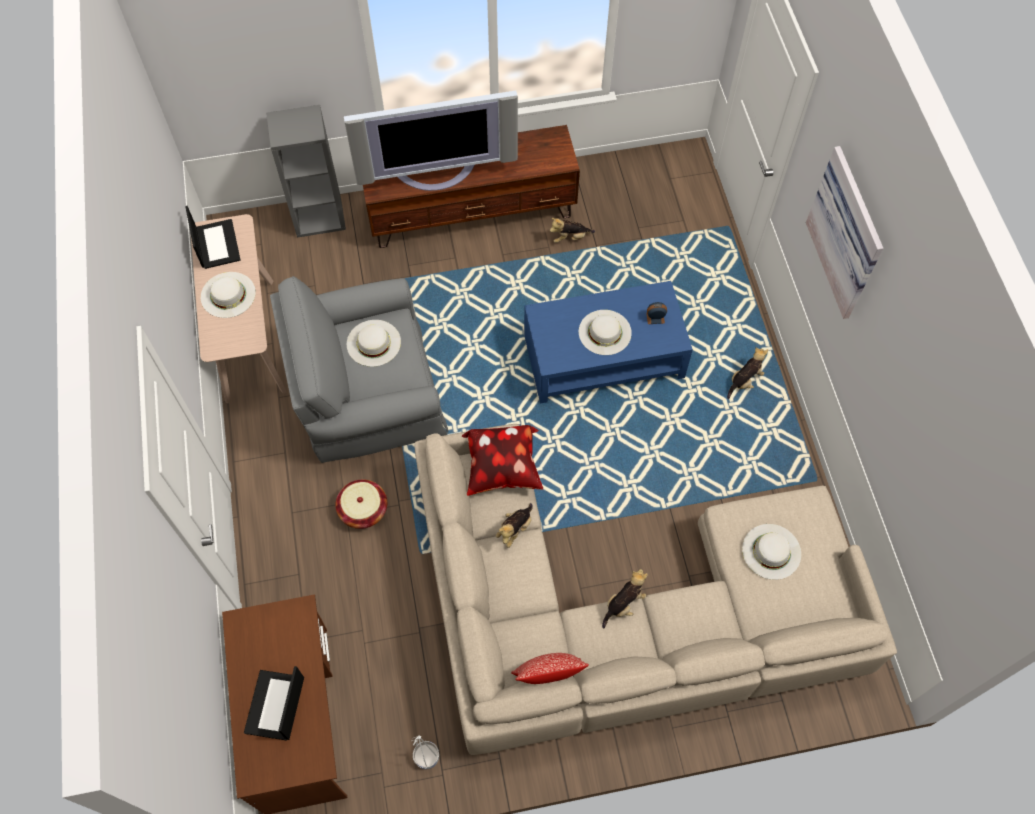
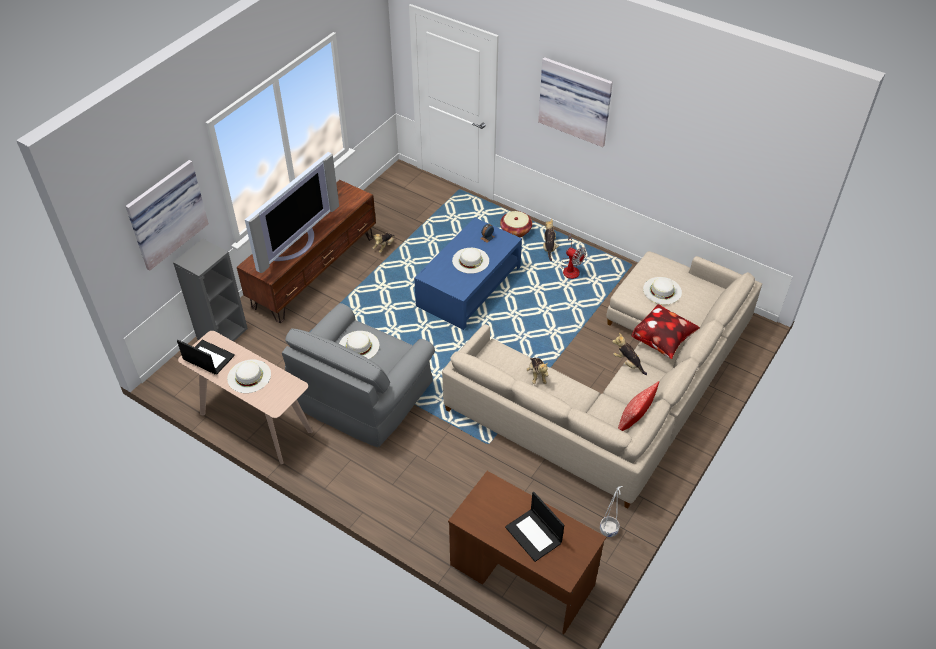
camera: 45 degrees left, 15 degrees down
basket [335,480,387,529] -> basket moved to [500,211,532,237]
pillow [462,425,543,496] -> pillow moved to [631,304,700,359]
plush toy [602,569,647,628] -> plush toy turned 45 degrees counterclockwise [612,333,647,375]
none -> picture [125,160,209,271]
none -> fan [561,234,586,279]

